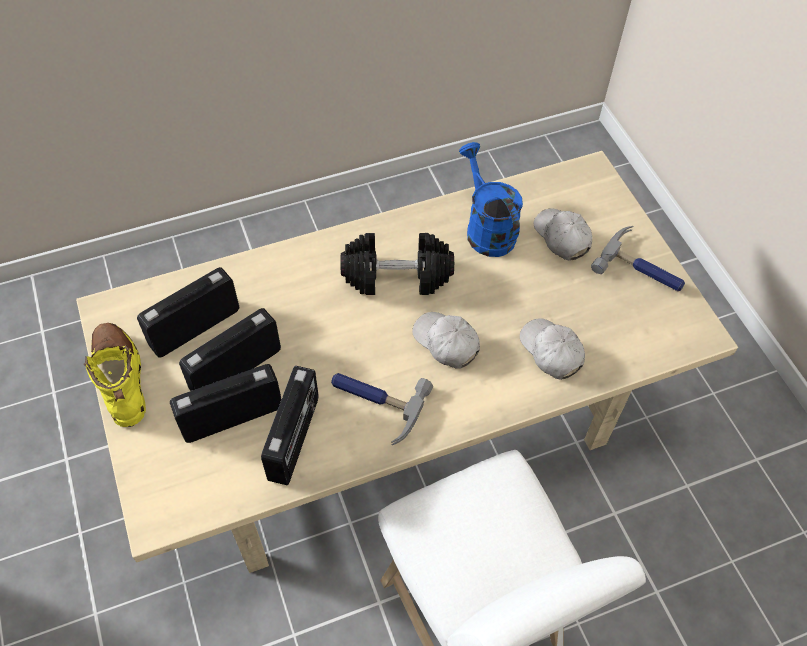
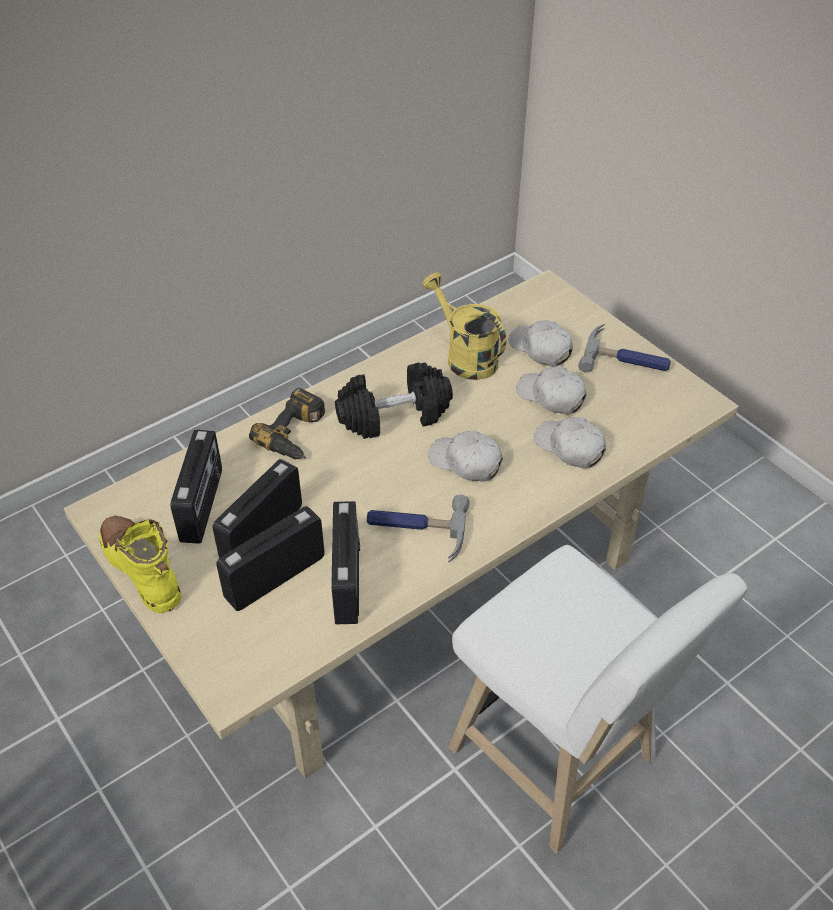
camera: 15 degrees left, 10 degrees down
radio [137,267,239,358] -> radio turned 150 degrees clockwise [170,430,222,544]
blue watering can [459,142,523,257] -> yellow watering can [422,272,506,380]
none -> power drill [249,388,325,459]
none -> white cap [516,367,586,415]

